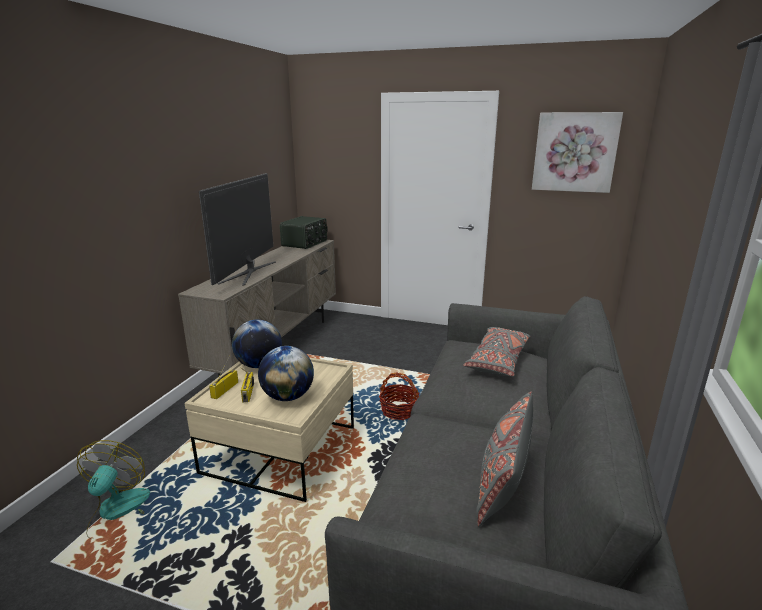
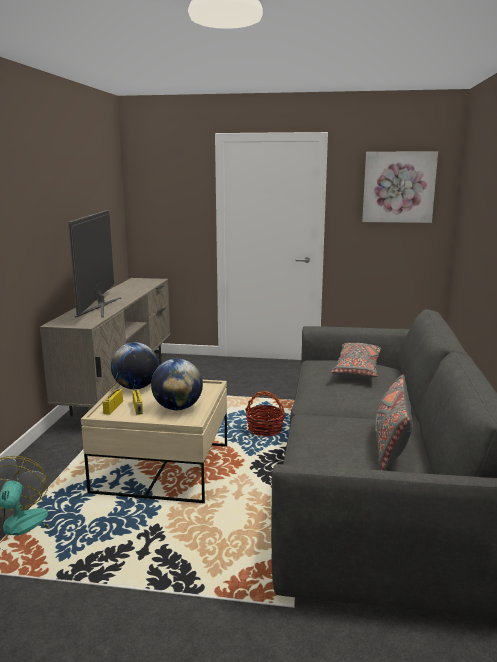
camera: 10 degrees left, 5 degrees down
radio [280,216,328,249] -> none

